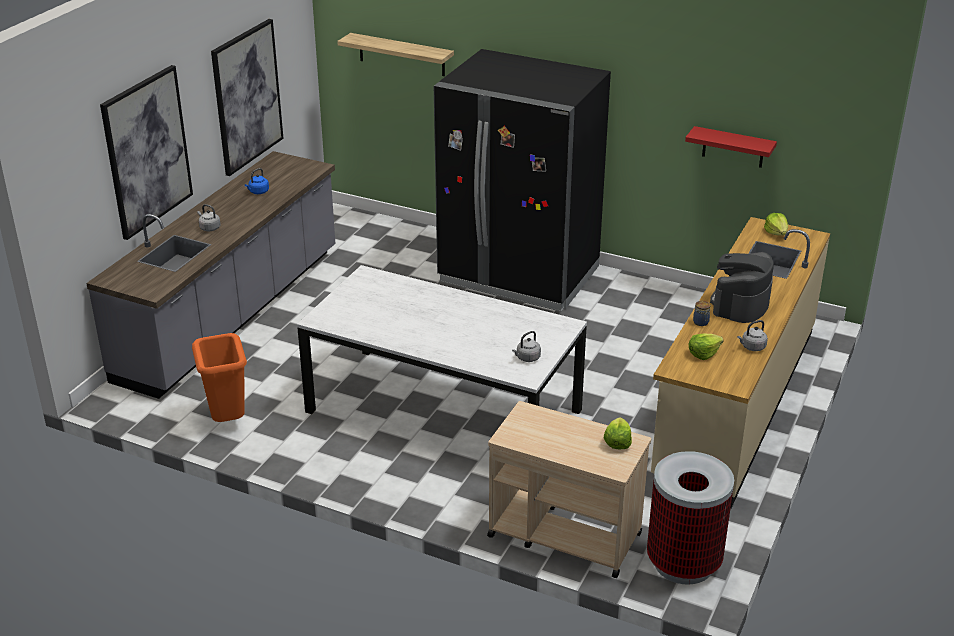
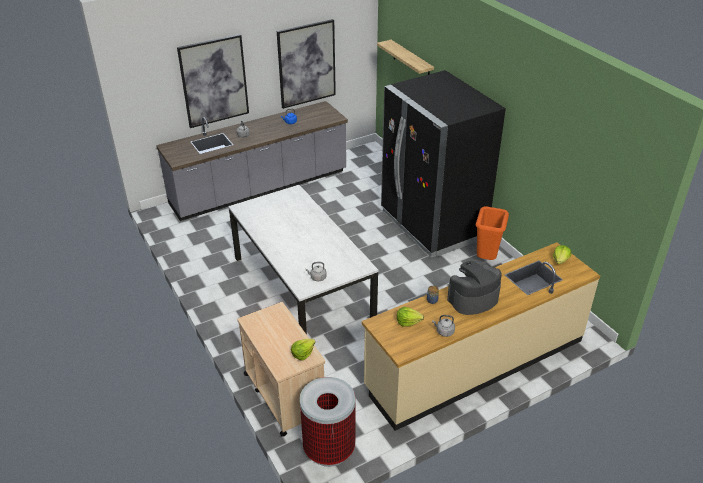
camera: 35 degrees right, 5 degrees up
orange trash can [192,333,247,422] -> orange trash can moved to [476,206,509,260]
red shelf [685,126,777,168] -> none

